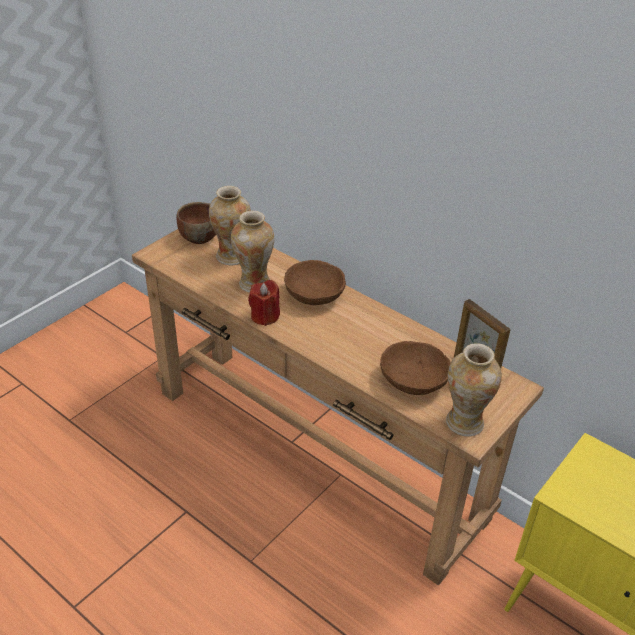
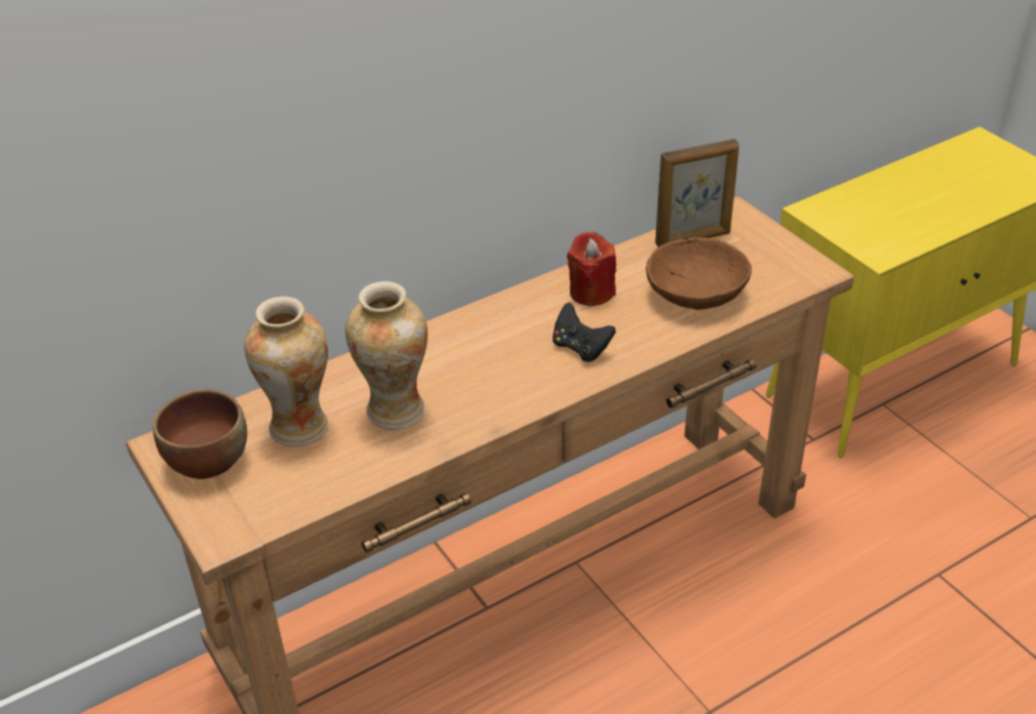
camera: 70 degrees left, 0 degrees up
red candle [248,280,280,326] -> red candle moved to [567,232,616,306]
brown bowl [284,260,346,305] -> none
vase [446,343,502,436] -> none
none -> black game controller [553,302,616,362]

